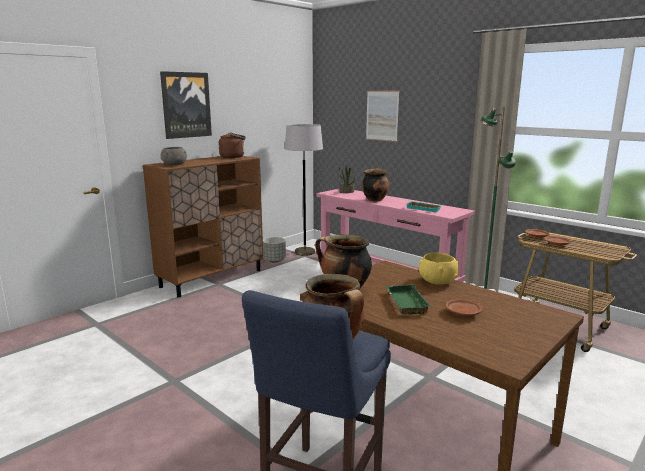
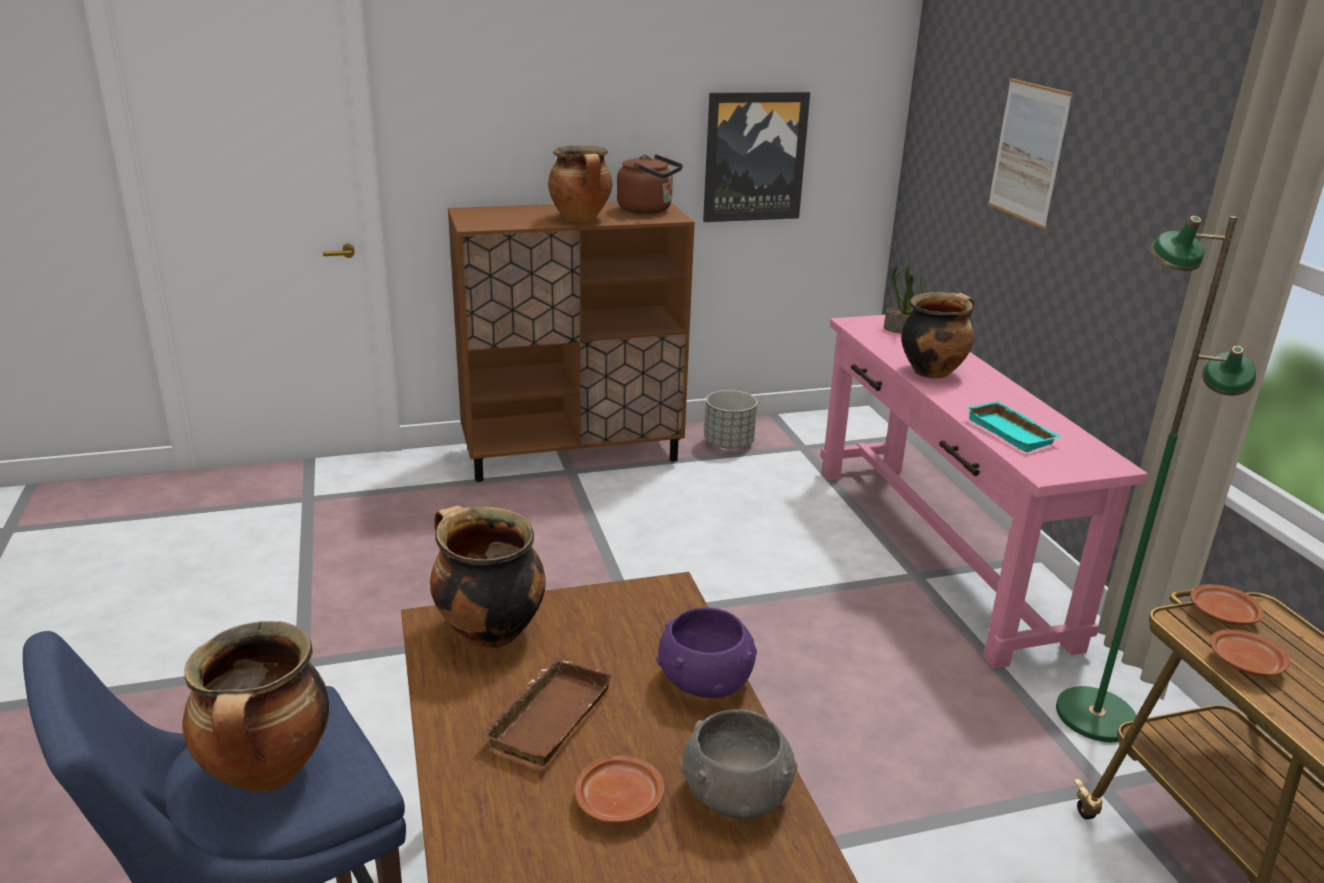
camera: 30 degrees right, 10 degrees up
picture [160,71,212,139] -> picture moved to [703,92,810,222]
grey bowl [160,147,187,165] -> grey bowl moved to [680,709,797,819]
grey floor lamp [285,124,323,256] -> none
green tray [385,284,431,315] -> brown tray [479,657,614,766]
yellow bowl [419,253,459,285] -> purple bowl [657,607,757,698]
none -> cooking pot [548,145,612,222]

